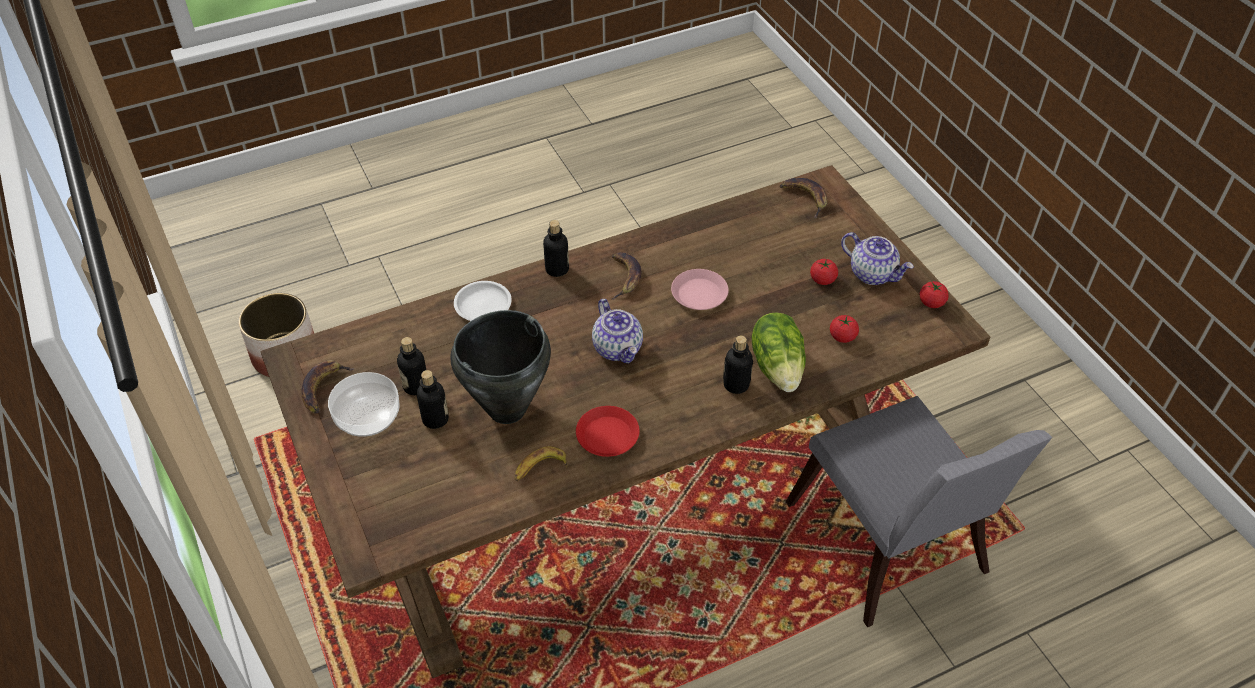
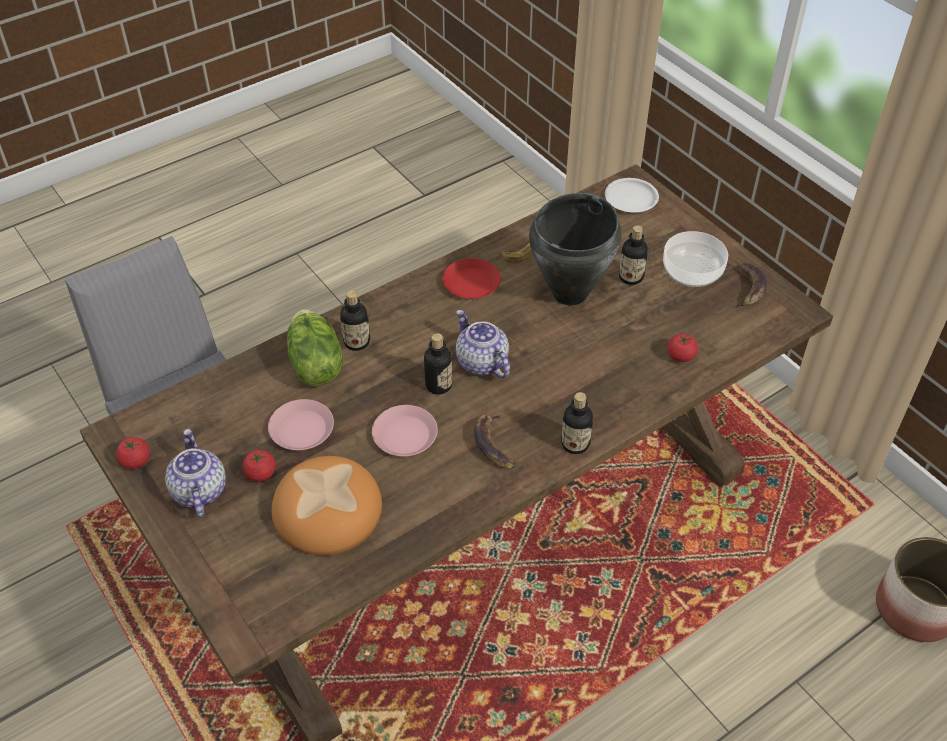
camera: 170 degrees right, 0 degrees up
bottle [397,337,426,395] -> bottle moved to [424,333,452,394]
white plate [454,281,512,321] -> white plate moved to [605,178,659,212]
banana [780,178,828,218] -> none
tomato [830,315,859,343] -> tomato moved to [667,333,698,362]
teapot [841,232,914,285] -> teapot turned 45 degrees clockwise [165,429,226,517]
none -> pink plate [268,399,334,450]
none -> bread [272,456,382,555]

